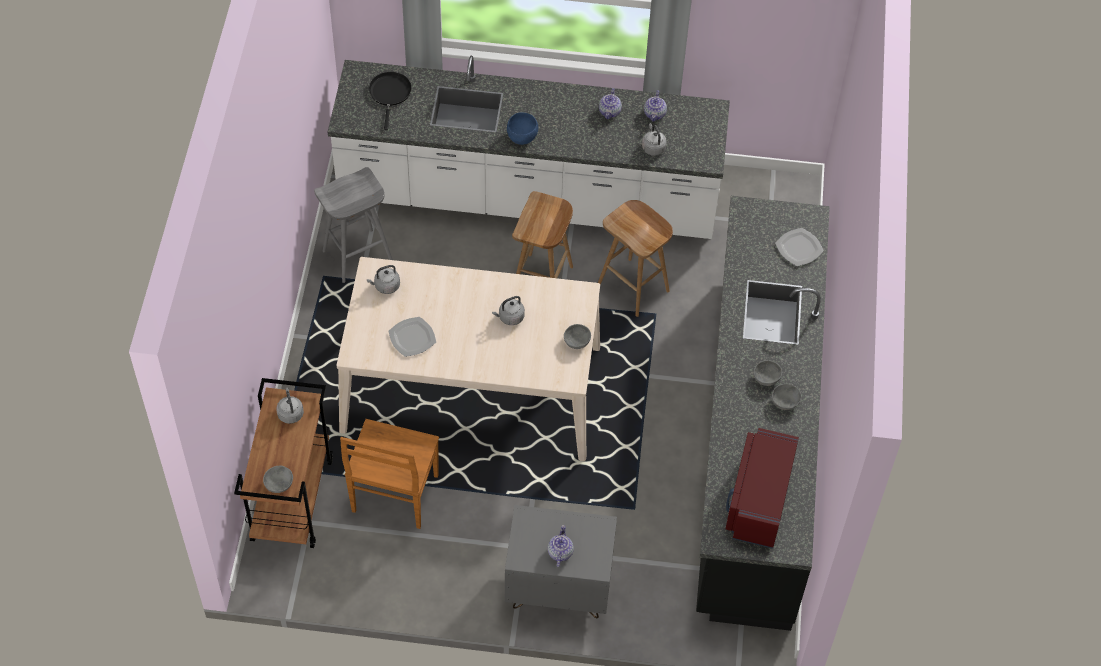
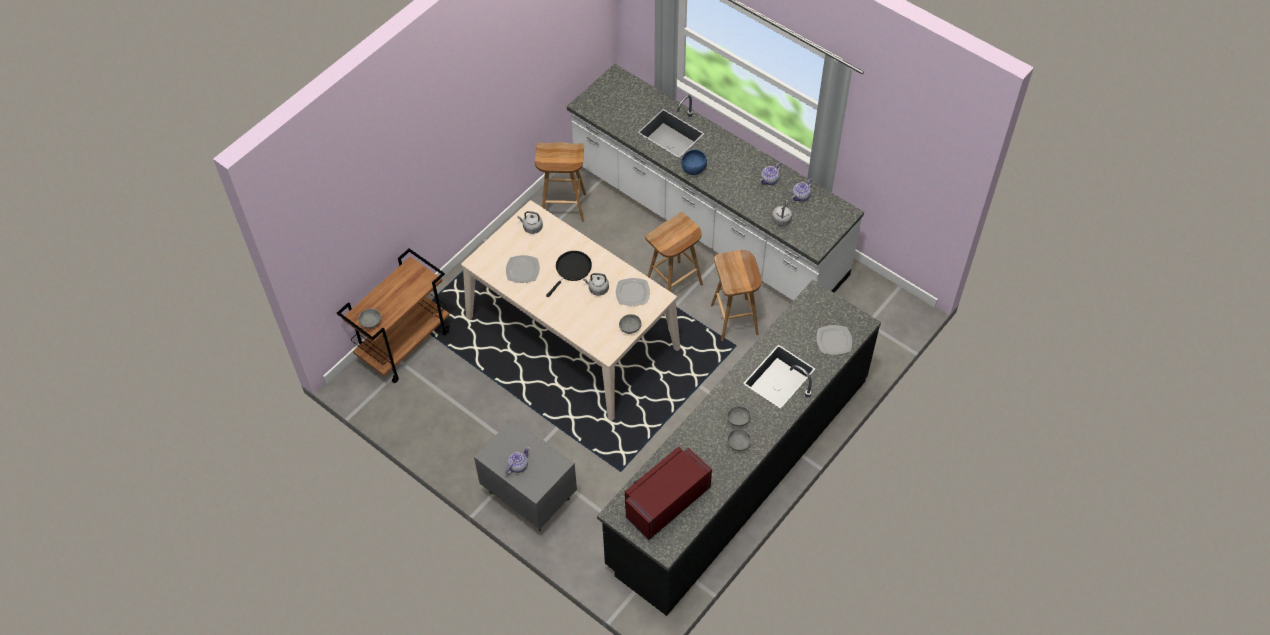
camera: 35 degrees right, 0 degrees up
grey kettle [276,387,304,424] -> none
grey stool [314,167,393,283] -> brown stool [535,142,586,222]
brown chair [340,419,439,529] -> none
black frying pan [369,72,412,130] -> black frying pan moved to [546,251,592,297]
none -> plate [616,278,650,306]

